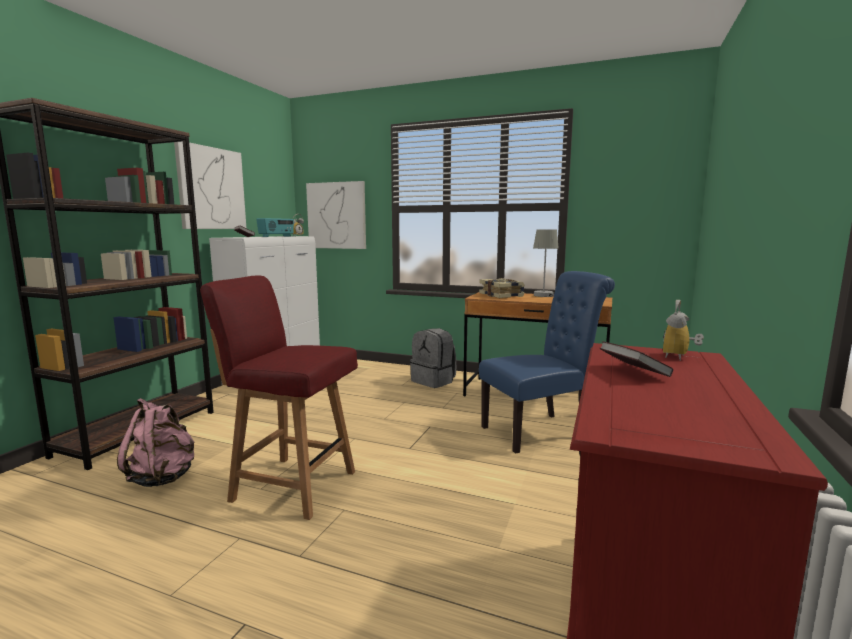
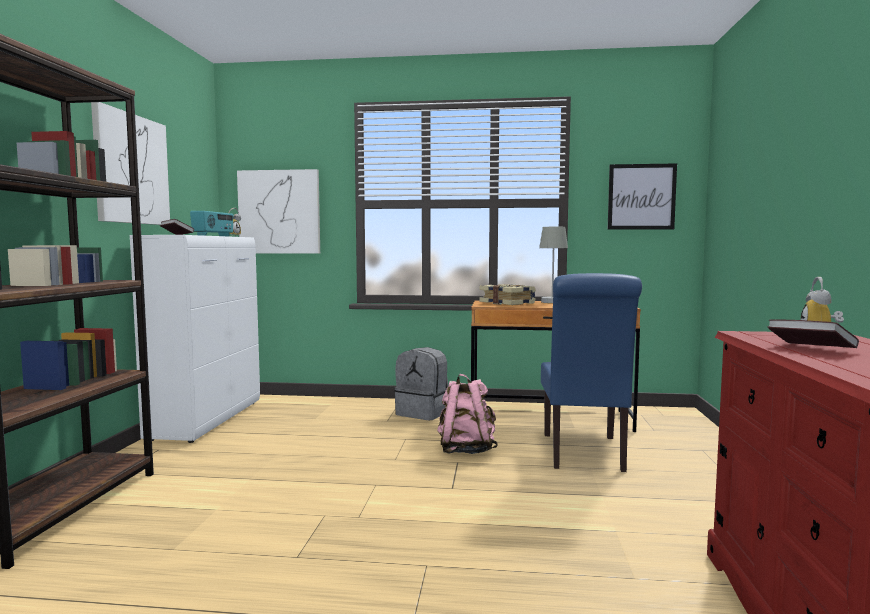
camera: 15 degrees left, 5 degrees down
pink backpack [117,398,195,487] -> pink backpack moved to [437,374,498,454]
red chair [200,275,358,520] -> none
blue chair [479,271,615,454] -> blue chair turned 135 degrees clockwise [541,273,642,472]
none -> picture [608,163,677,230]

